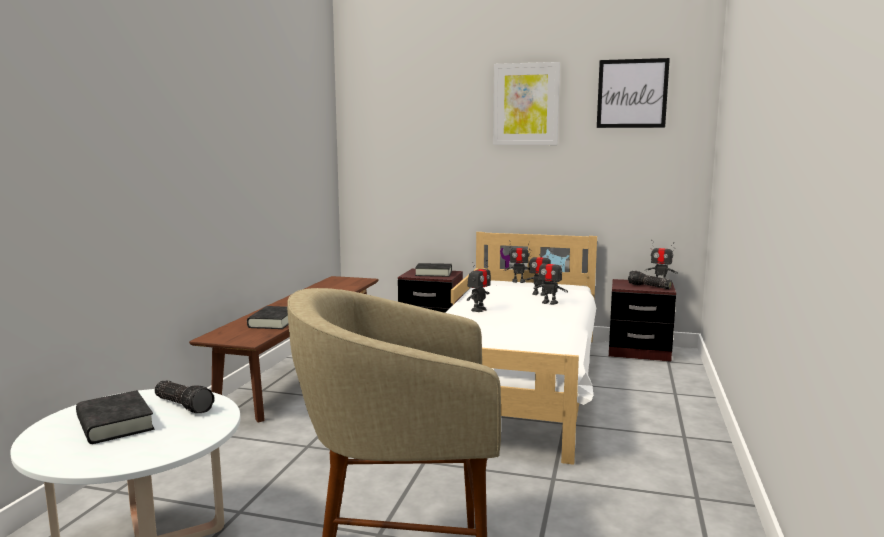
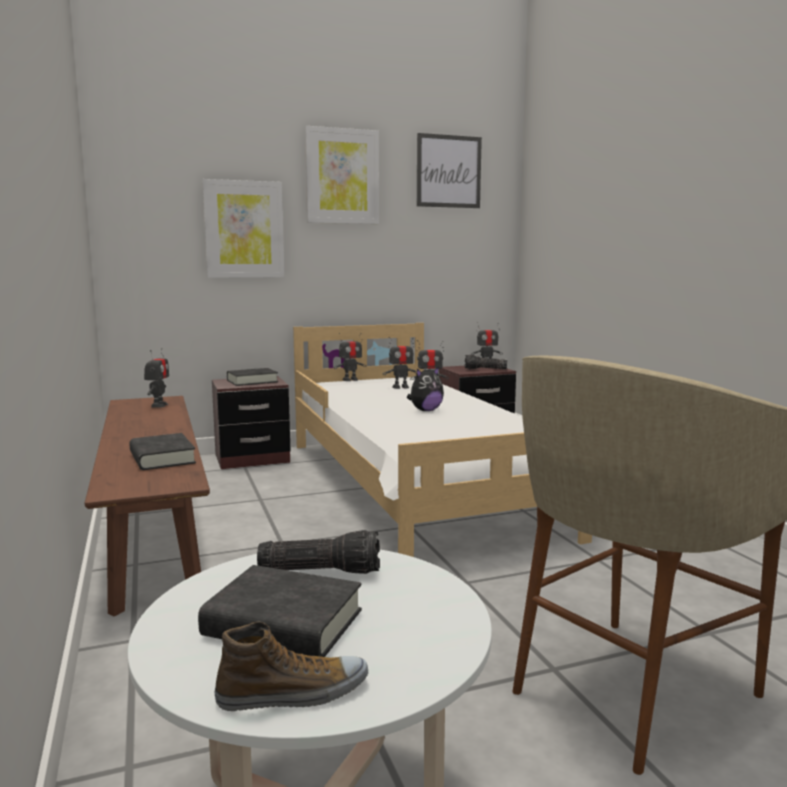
camera: 35 degrees left, 0 degrees up
toy robot [467,260,491,312] -> toy robot moved to [144,348,169,408]
none -> picture [202,179,285,278]
none -> shoe [215,621,368,711]
none -> plush toy [407,367,444,411]

